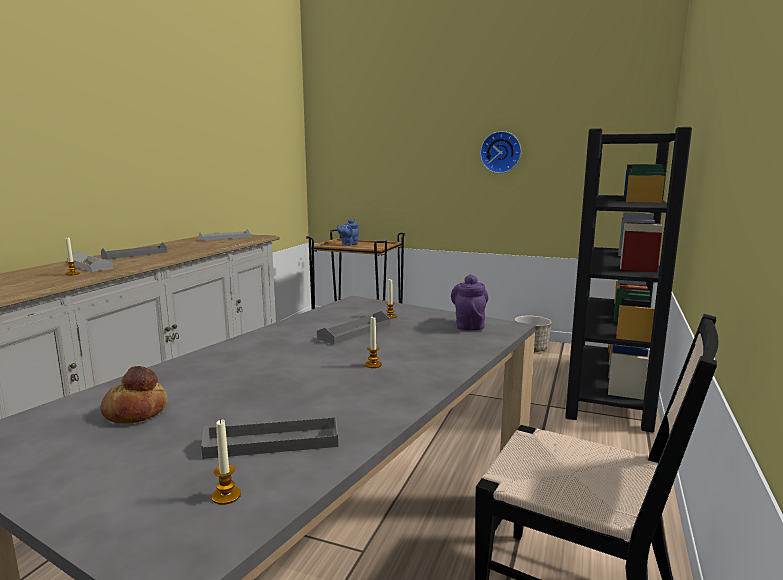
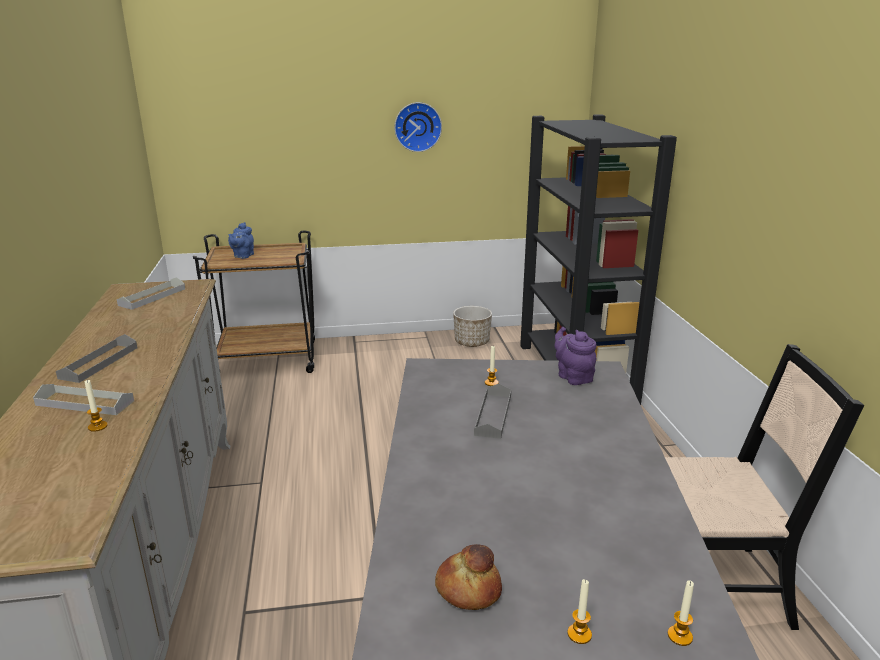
camera: 30 degrees left, 10 degrees up
grey tray [201,416,338,459] -> none
candle [365,317,382,368] -> candle moved to [567,579,592,644]

